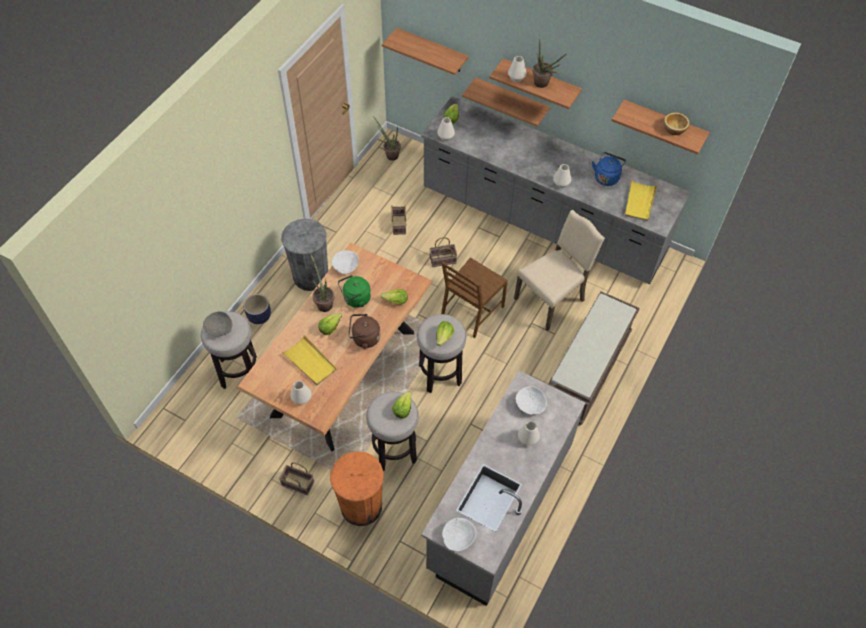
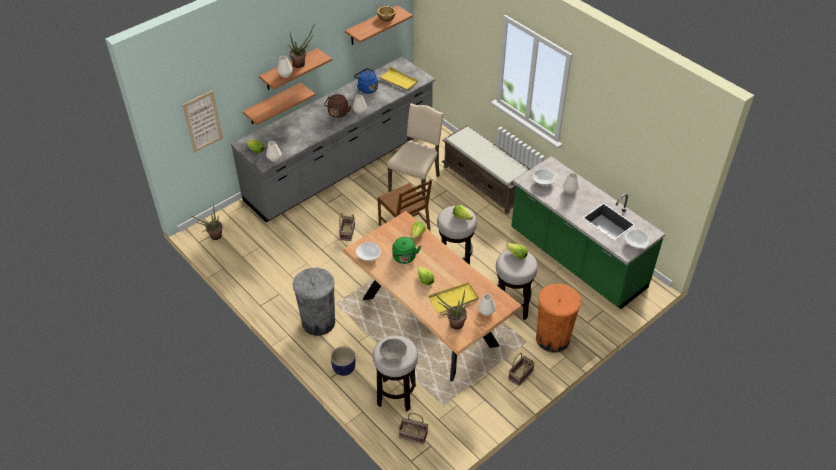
camera: 70 degrees left, 10 degrees down
potted plant [310,253,334,312] -> potted plant moved to [433,290,467,329]
brown kettle [349,314,381,349] -> brown kettle moved to [324,94,351,118]
shelf [382,28,469,75] -> picture [183,90,223,153]
basket [391,205,406,235] -> basket moved to [398,413,428,444]
grey counter [421,370,585,606] -> green counter [511,156,665,309]
beige chair [514,210,605,331] -> beige chair turned 45 degrees clockwise [387,103,444,200]

